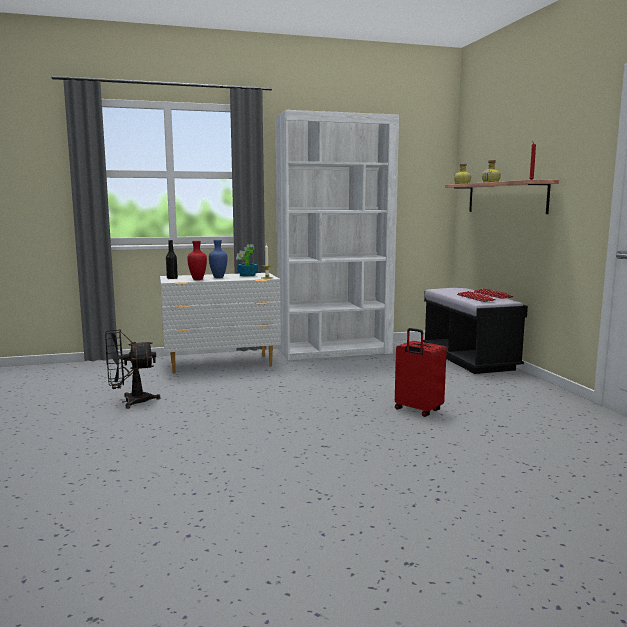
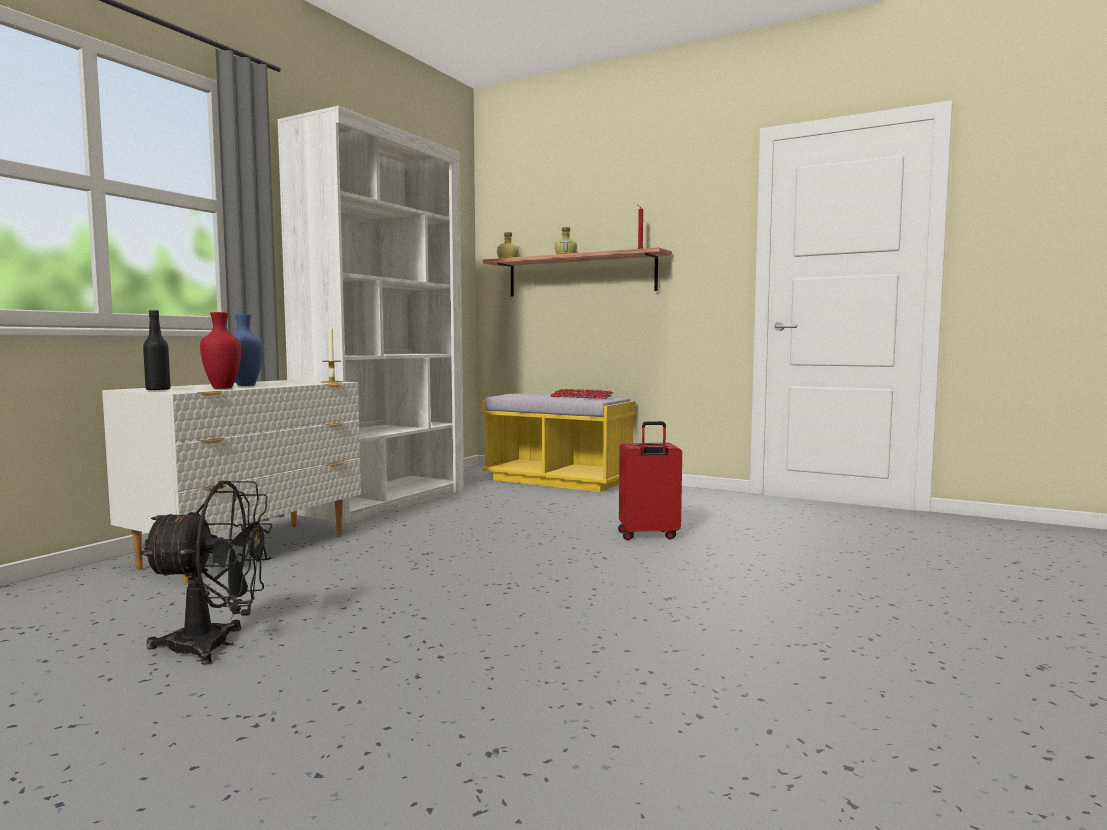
camera: 45 degrees left, 5 degrees down
black fan [105,329,161,409] -> black fan turned 120 degrees counterclockwise [139,481,273,665]
potted plant [236,244,258,277] -> none
black bench [423,288,528,374] -> yellow bench [482,393,635,492]

